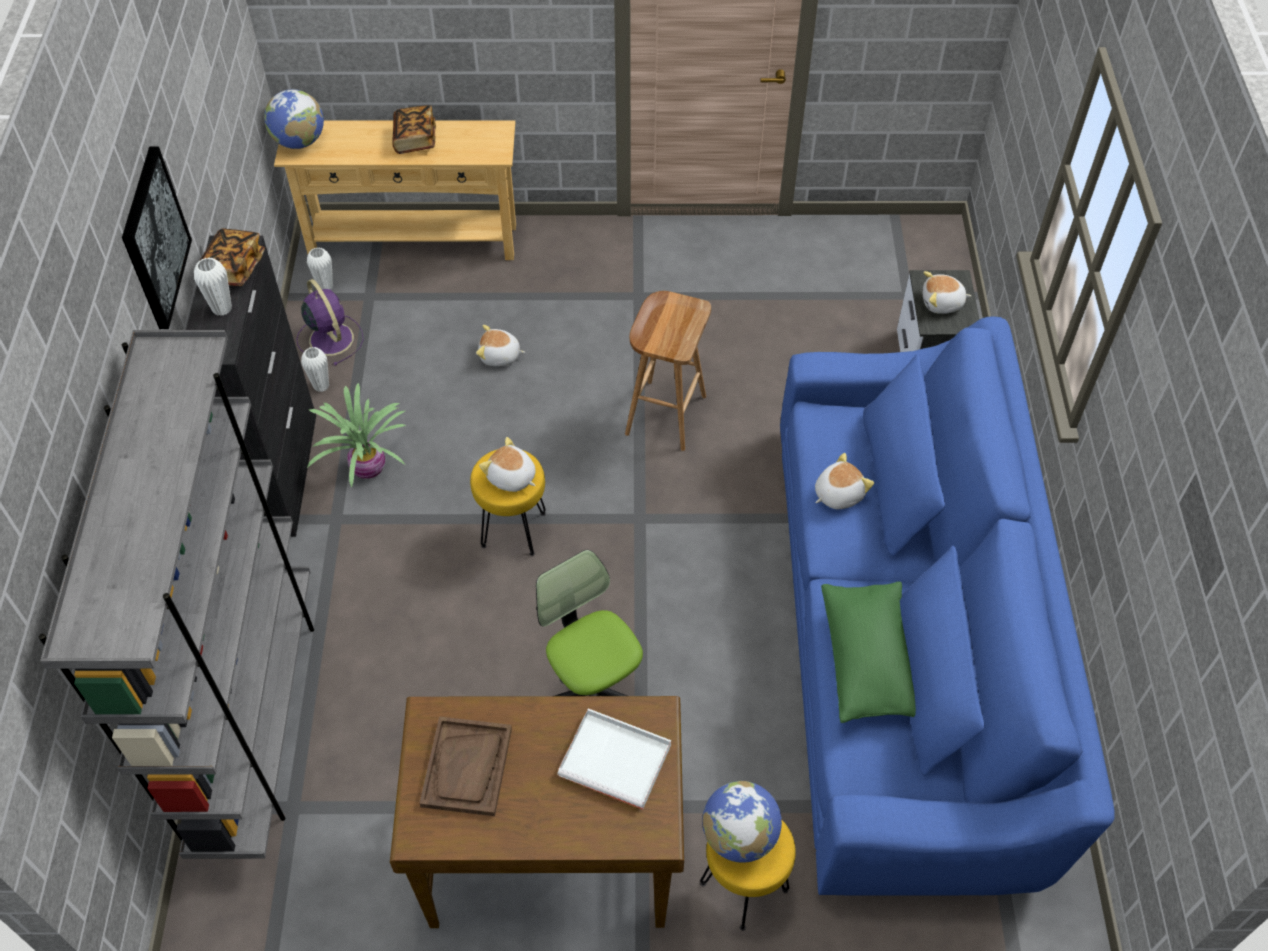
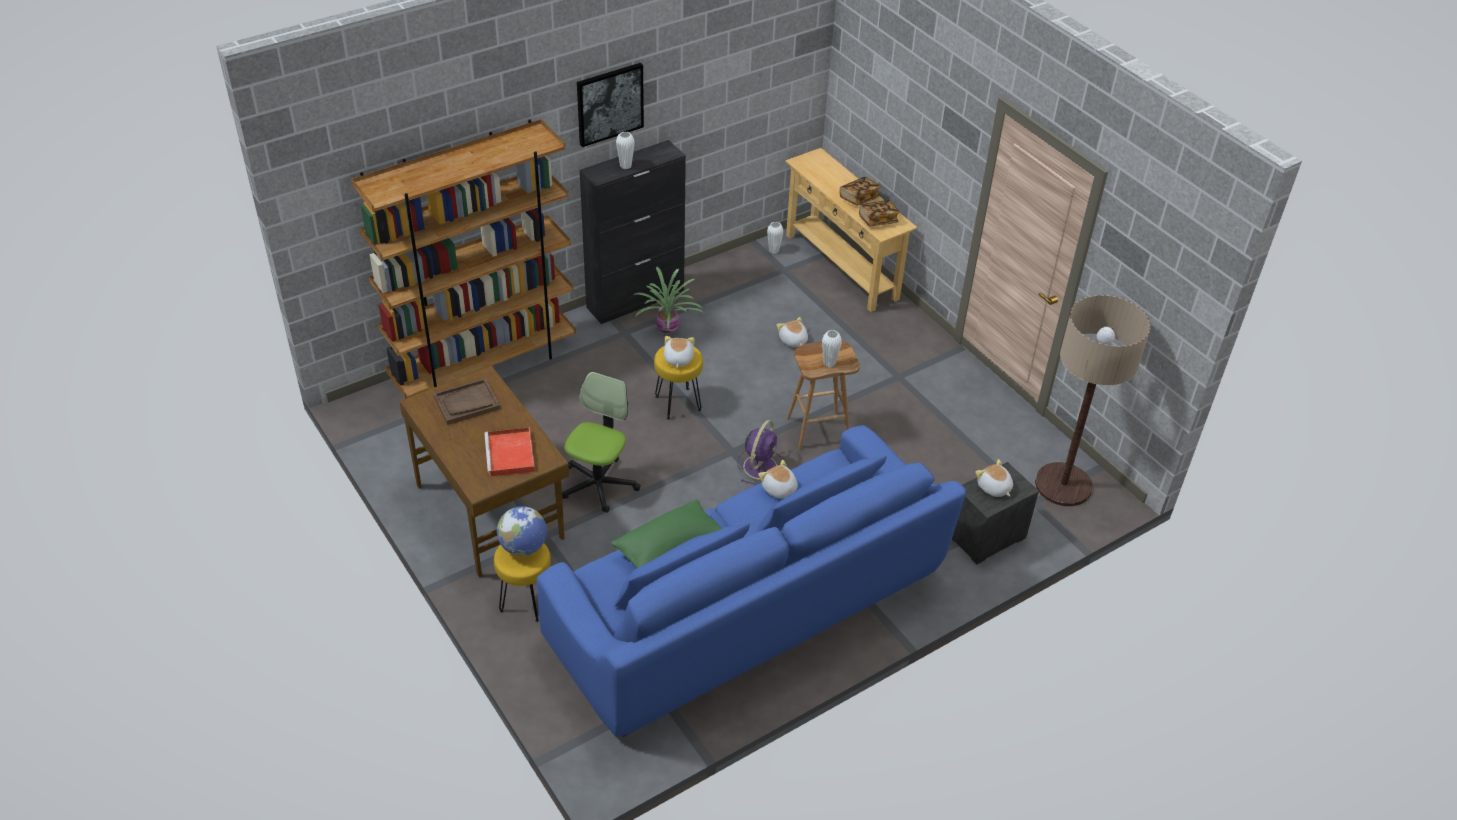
camera: 55 degrees right, 10 degrees down
grey bookcase [39,330,314,859] -> brown bookcase [351,119,576,399]
book [200,229,265,286] -> book moved to [859,200,899,226]
globe [264,89,324,149] -> none
purple fan [296,279,364,366] -> purple fan moved to [737,420,784,485]
white vase [301,347,329,392] -> white vase moved to [822,330,842,367]
white tray [557,708,671,809] -> red tray [484,427,535,476]
plush toy [815,453,874,509] -> plush toy turned 150 degrees counterclockwise [758,460,798,499]
none -> floor lamp [1035,295,1151,506]

